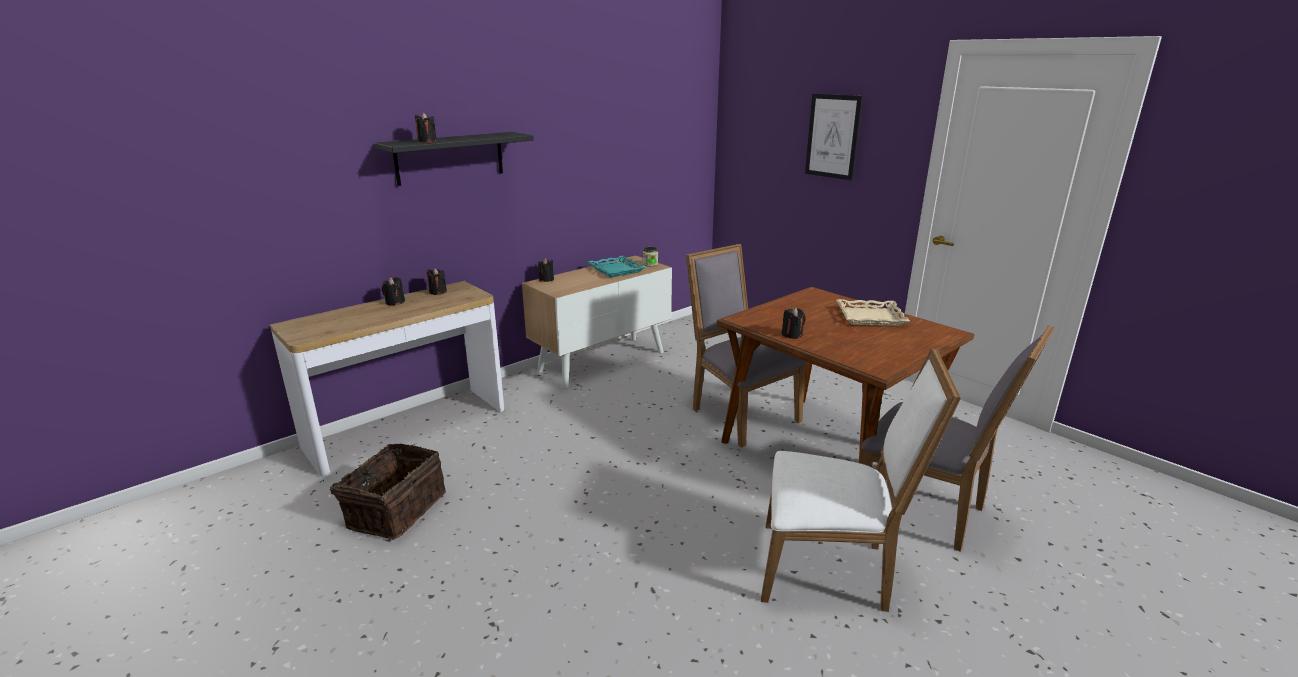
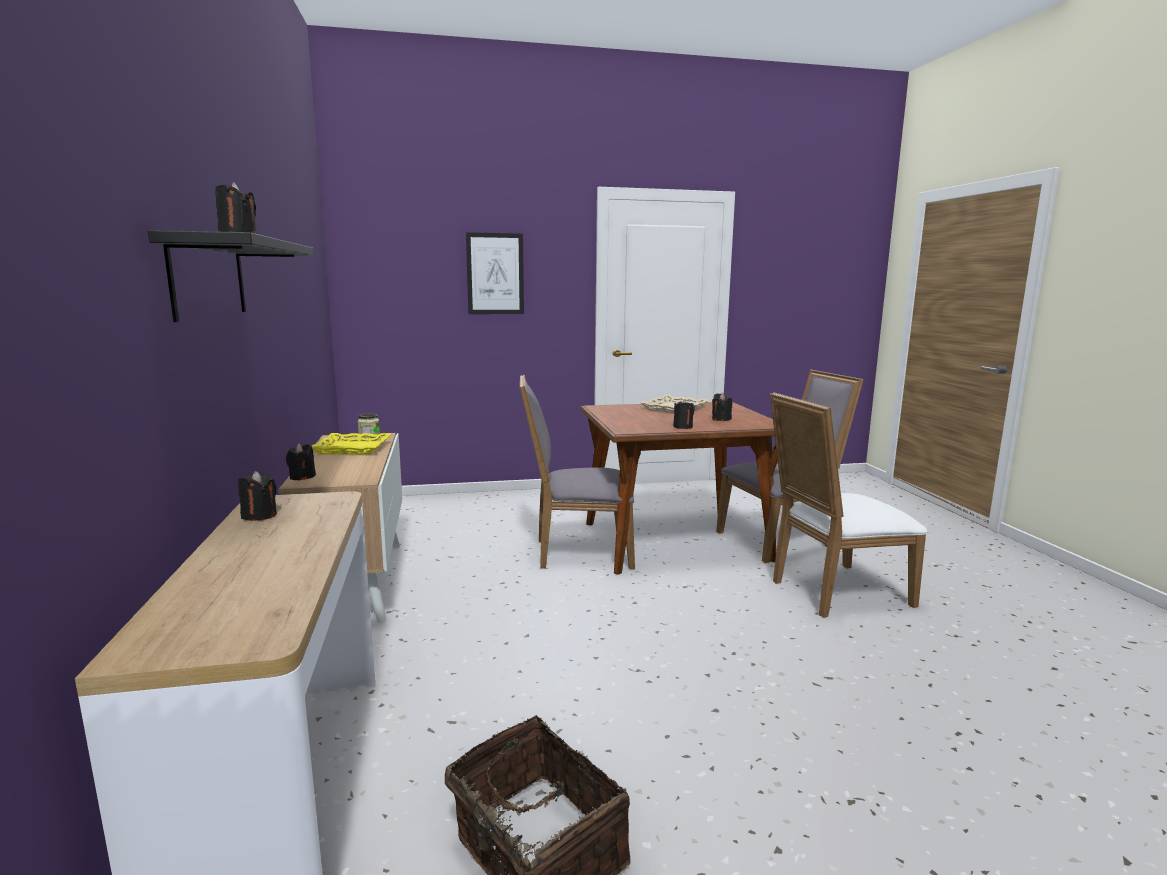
camera: 60 degrees left, 10 degrees down
black candle [382,277,405,305] -> black candle moved to [712,393,732,421]
turquoise tray [588,256,645,277] -> yellow tray [312,433,391,454]
white chair [761,347,961,612] -> white chair turned 150 degrees counterclockwise [770,392,927,618]

